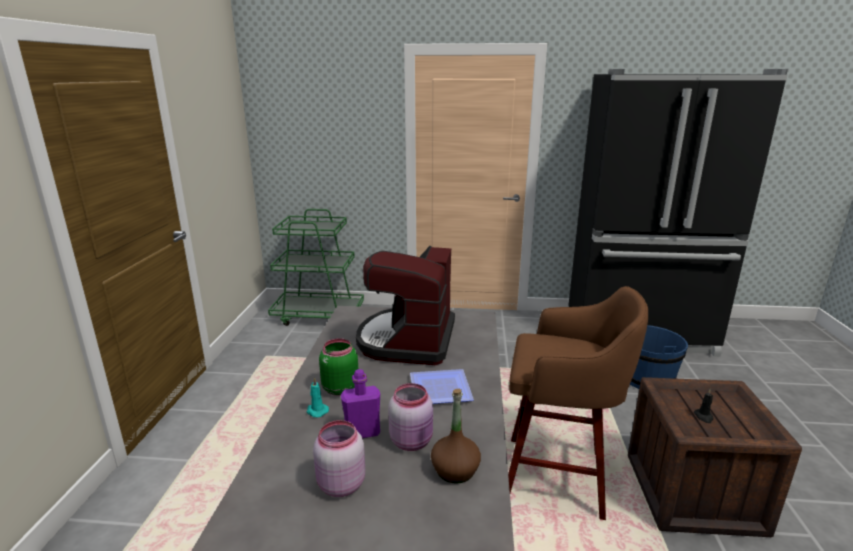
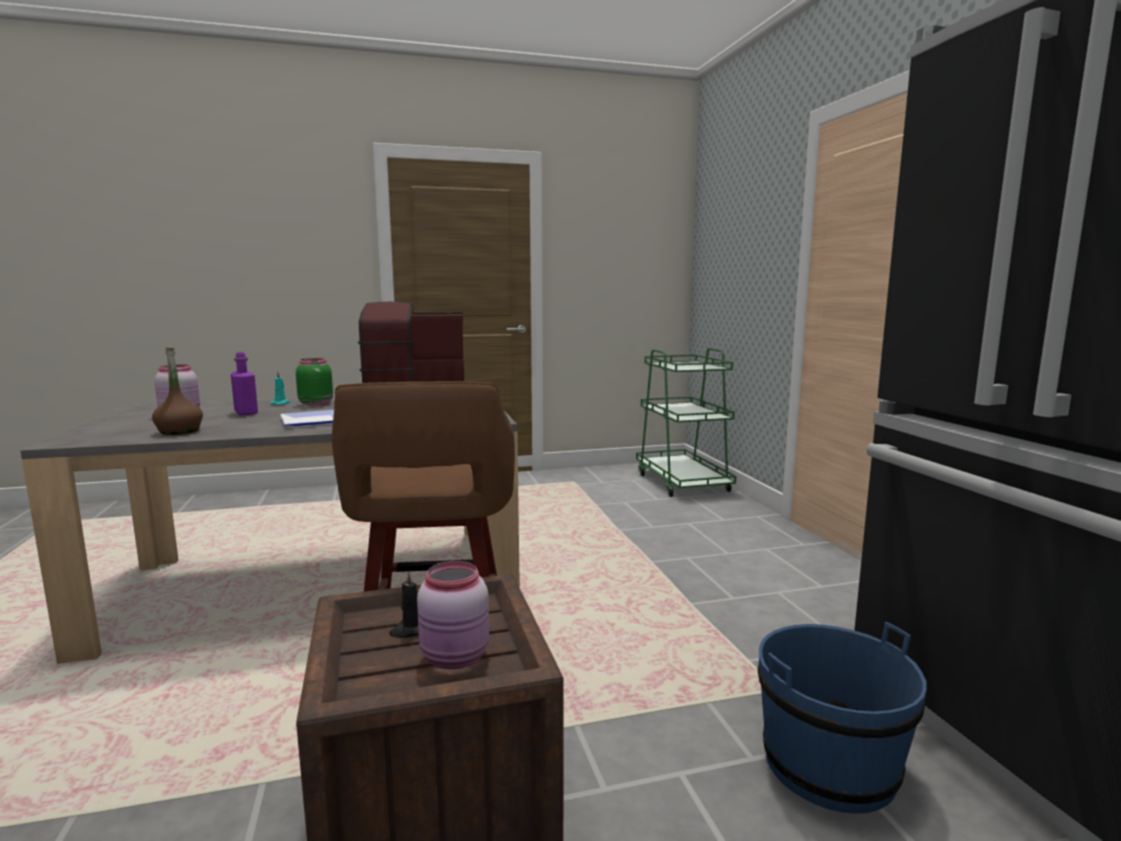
camera: 70 degrees right, 10 degrees down
pink jar [388,383,433,451] -> pink jar moved to [417,561,489,669]

